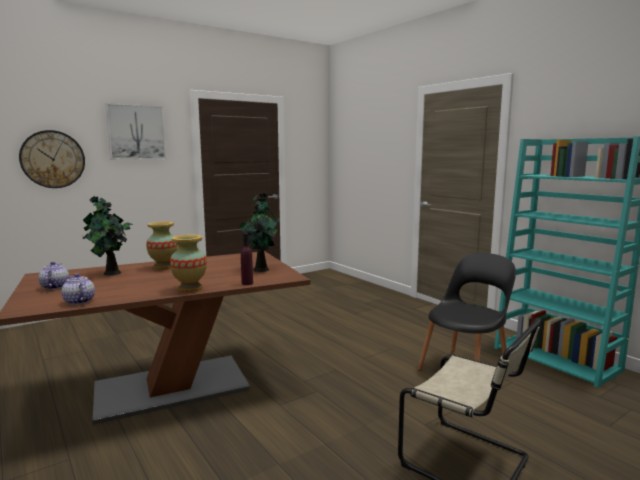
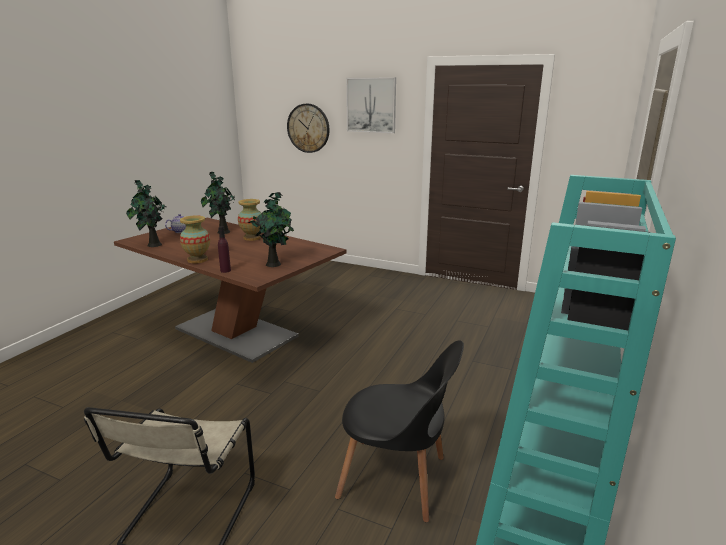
camera: 60 degrees right, 10 degrees up
teapot [61,274,95,305] -> potted plant [126,180,167,247]

